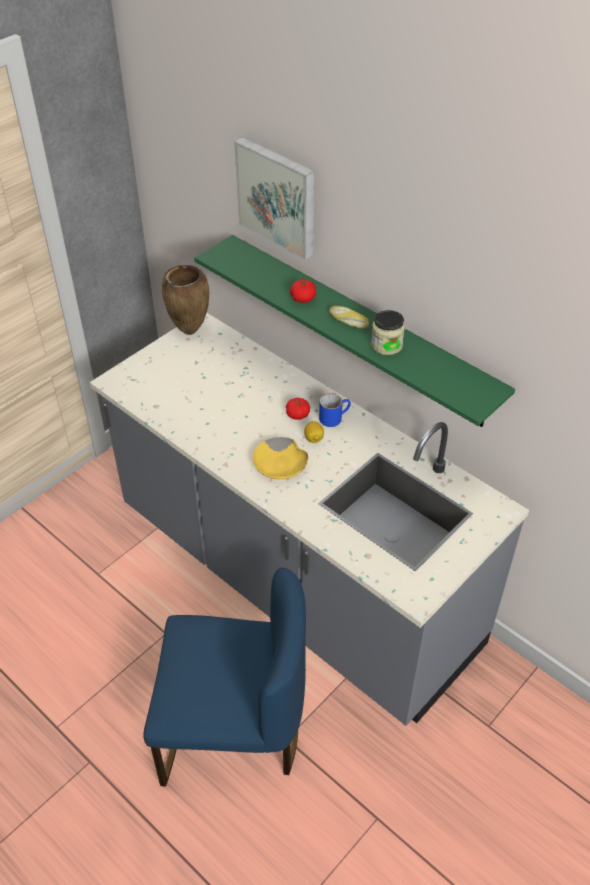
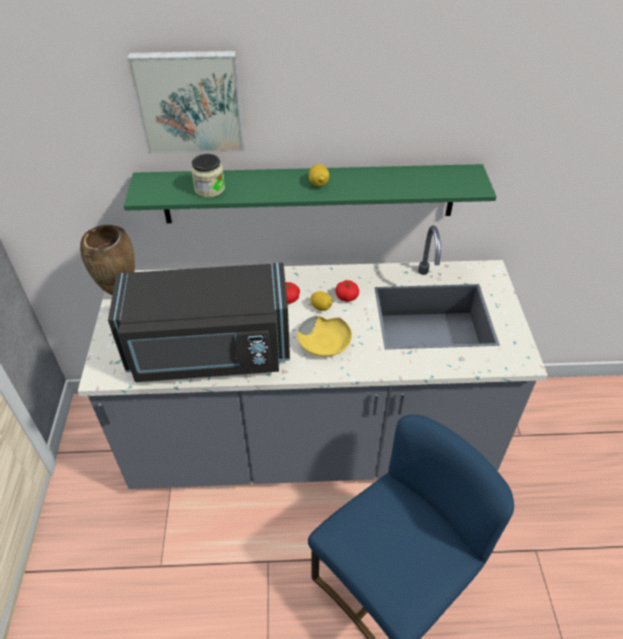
camera: 45 degrees left, 0 degrees up
tomato [290,279,316,303] -> tomato moved to [335,280,359,302]
blue mug [319,394,351,427] -> none
bread [329,306,369,328] -> lemon [309,164,329,186]
jar [371,310,405,355] -> jar moved to [191,154,225,198]
none -> black microwave [108,263,290,382]

